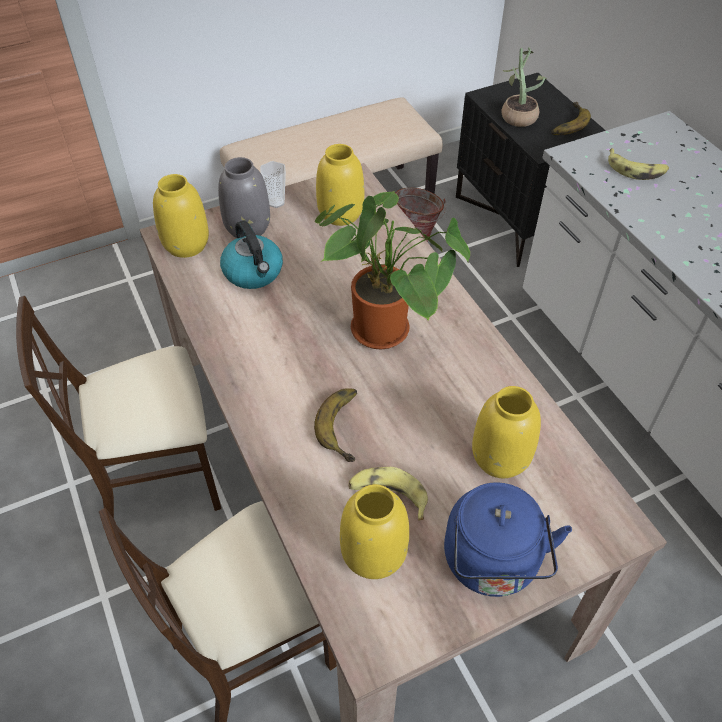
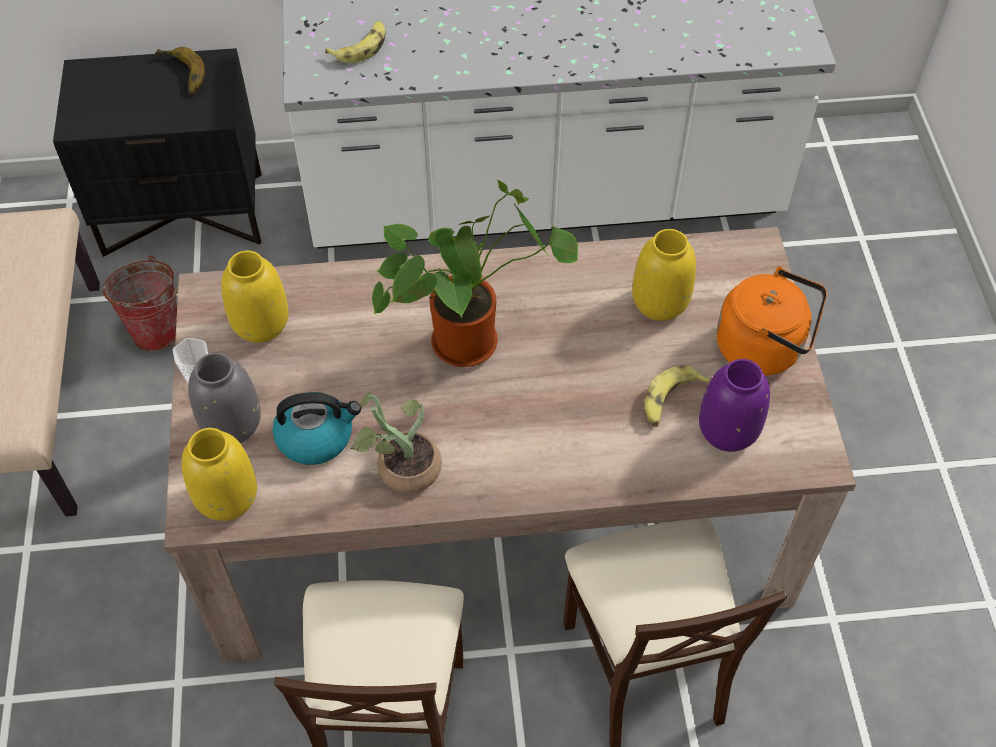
camera: 70 degrees left, 5 degrees up
banana [314,388,357,462] -> none
yellow vase [340,484,409,579] -> purple vase [699,359,770,452]
blue kettle [444,482,572,597] -> orange kettle [716,266,827,376]
potted plant [501,47,547,127] -> potted plant moved to [351,392,442,493]

